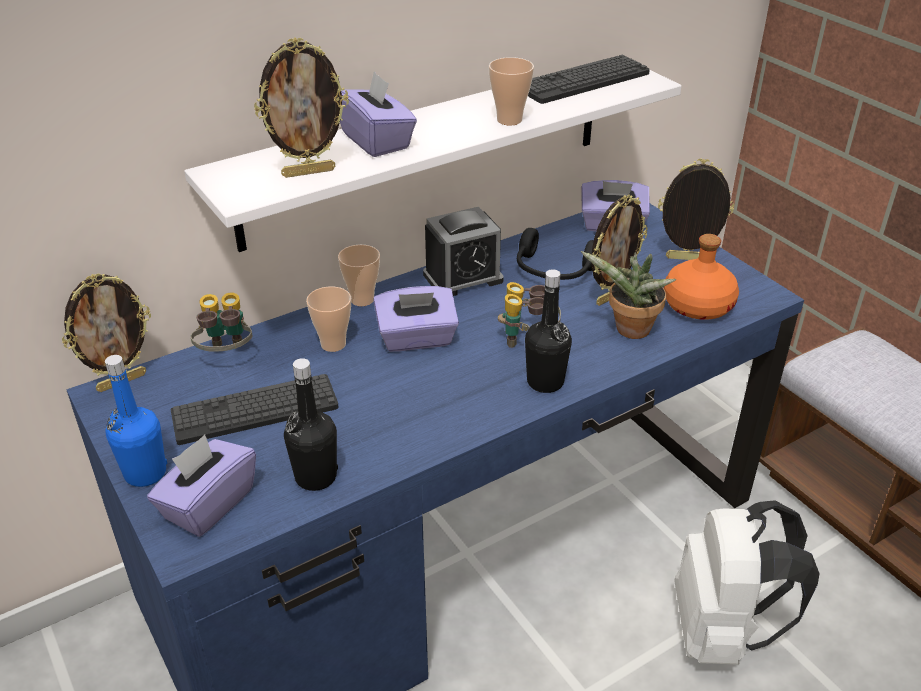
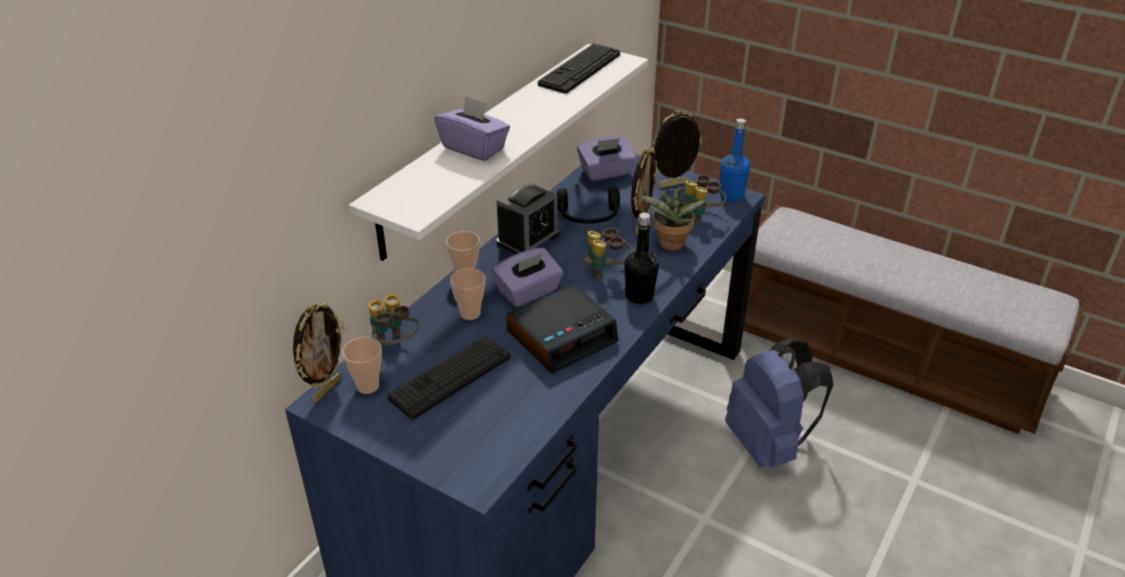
camera: 25 degrees left, 0 degrees up
blue bottle [105,355,167,487] -> blue bottle moved to [720,118,750,202]
purple tissue box [147,434,256,537] -> none
picture frame [254,38,349,178] -> none
black bottle [284,358,338,491] -> none
cup [489,57,534,125] -> cup moved to [342,337,382,394]
orange bottle [664,234,739,320] -> binoculars [684,175,726,224]
white backpack [674,500,819,665] -> blue backpack [725,338,833,467]
none -> alarm clock [506,284,618,373]

